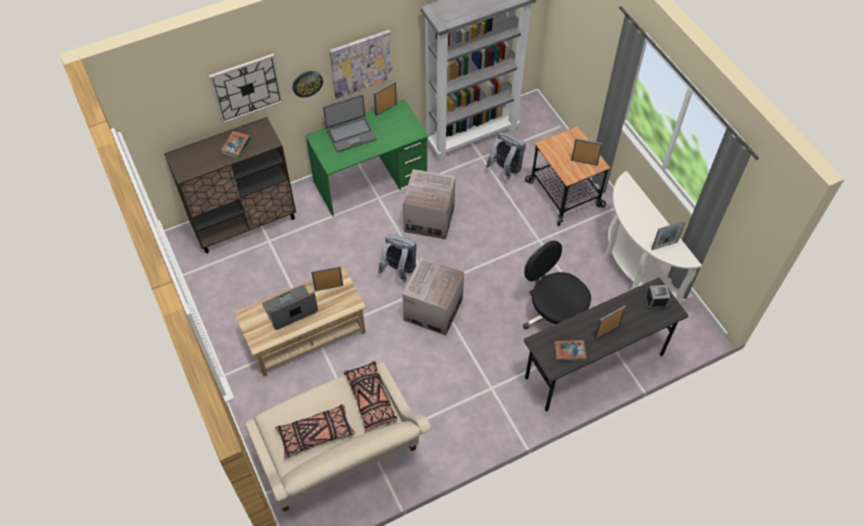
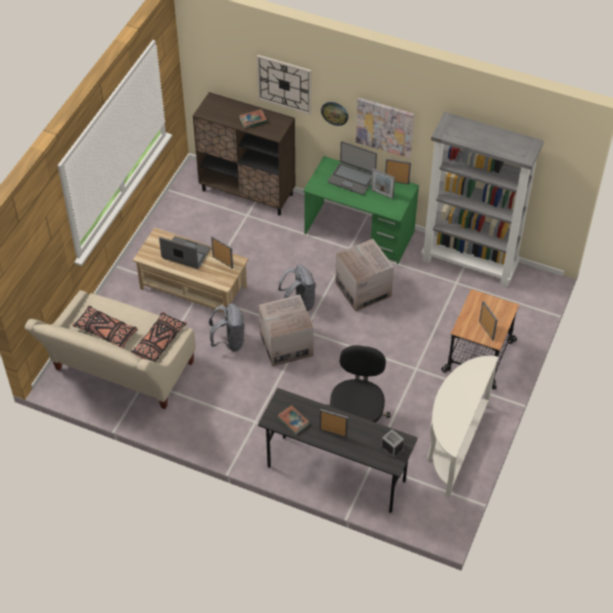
camera: 50 degrees right, 5 degrees down
grey backpack [486,132,526,179] -> grey backpack moved to [209,303,245,352]
picture frame [651,221,686,250] -> picture frame moved to [371,168,395,199]

